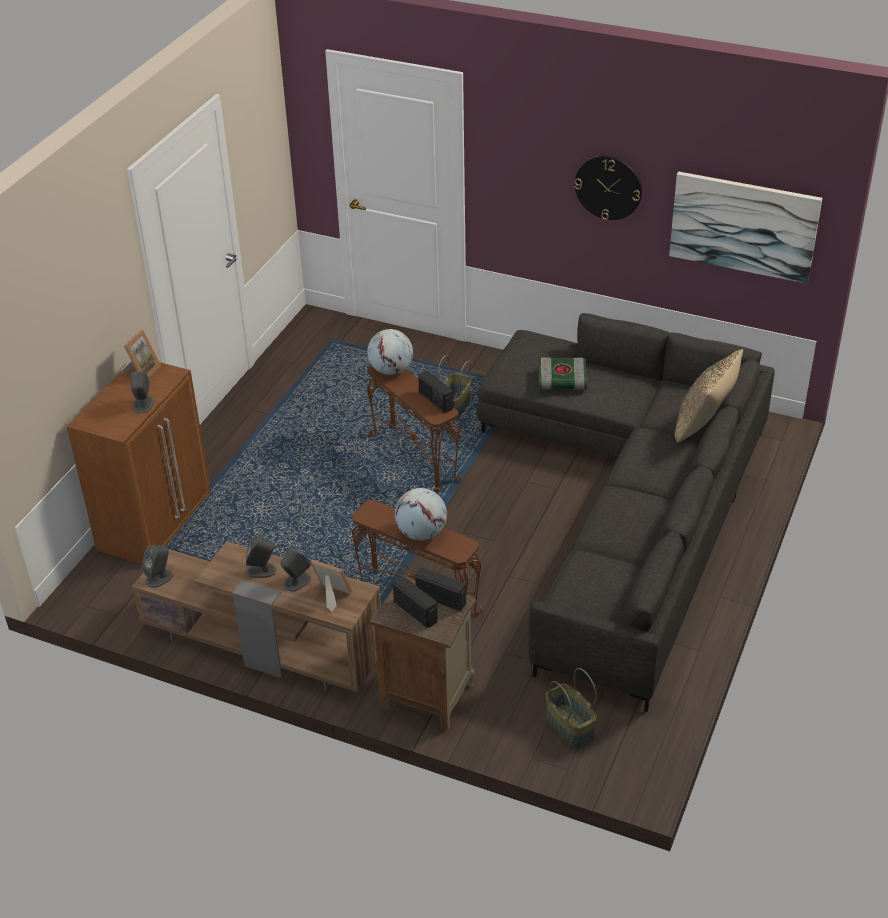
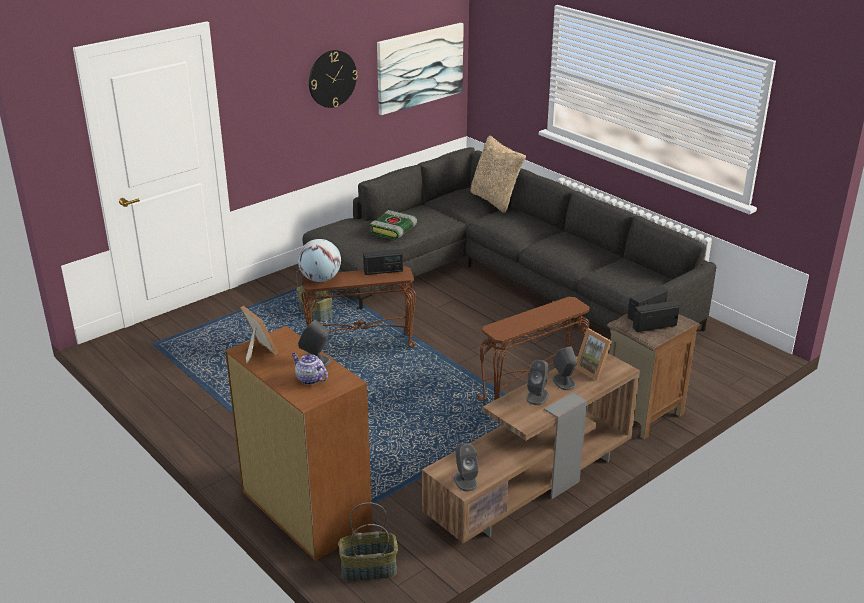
camera: 65 degrees left, 10 degrees down
picture frame [311,560,352,613] -> picture frame turned 90 degrees counterclockwise [575,328,612,381]
globe [395,488,447,540] -> none
basket [545,668,597,748] -> basket moved to [339,502,398,581]
none -> teapot [291,353,328,385]

